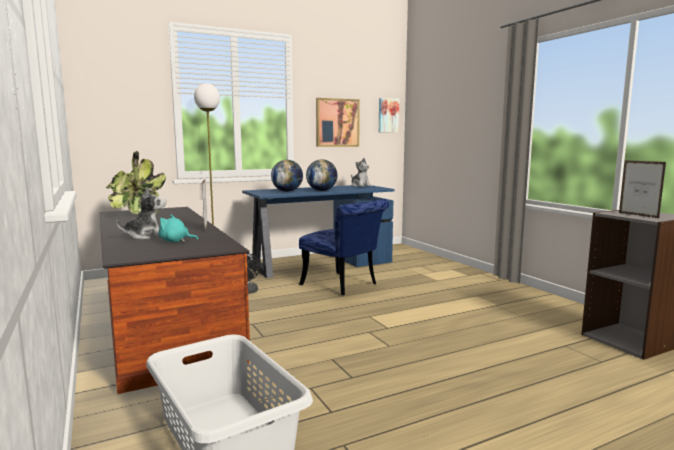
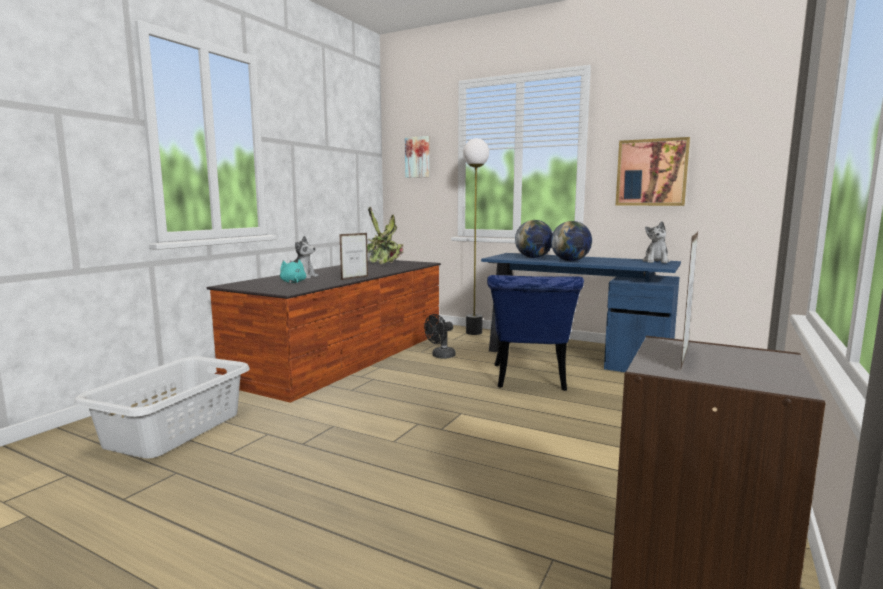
camera: 55 degrees right, 0 degrees up
picture [379,98,399,133] -> picture moved to [405,136,429,178]

